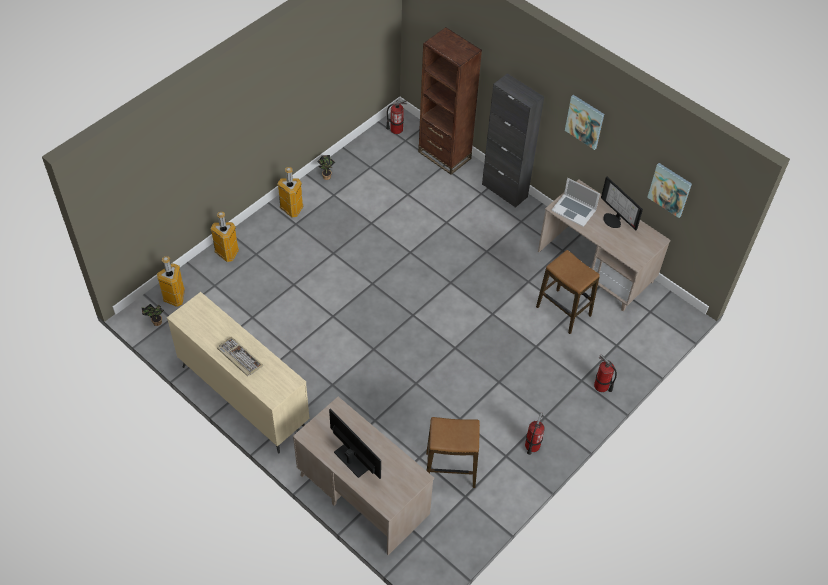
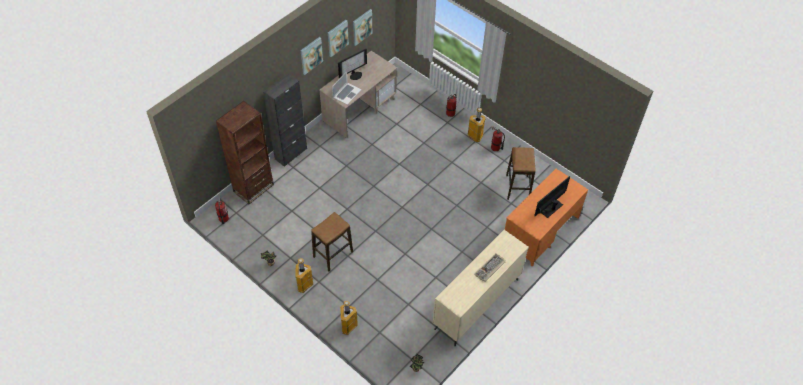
camera: 90 degrees left, 0 degrees up
trash can [157,256,185,307] -> trash can moved to [467,108,486,142]
beige desk [293,397,434,555] -> orange desk [505,169,588,267]
stool [536,250,600,334] -> stool moved to [311,212,353,271]
none -> picture [328,20,349,57]

